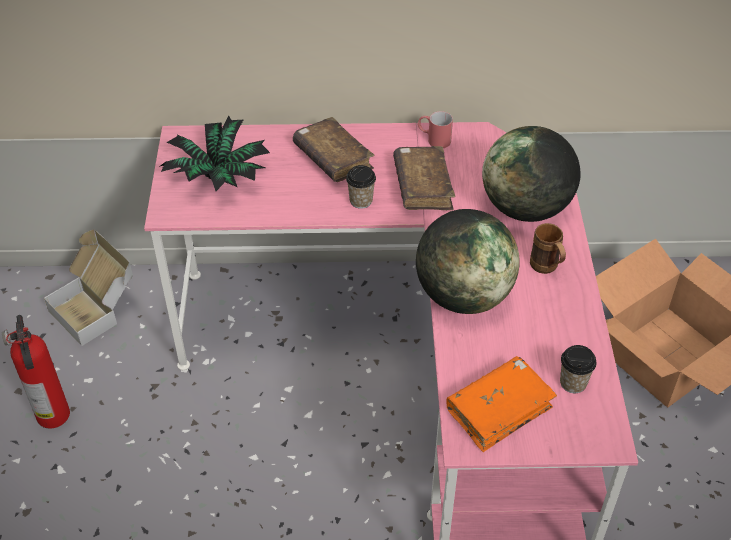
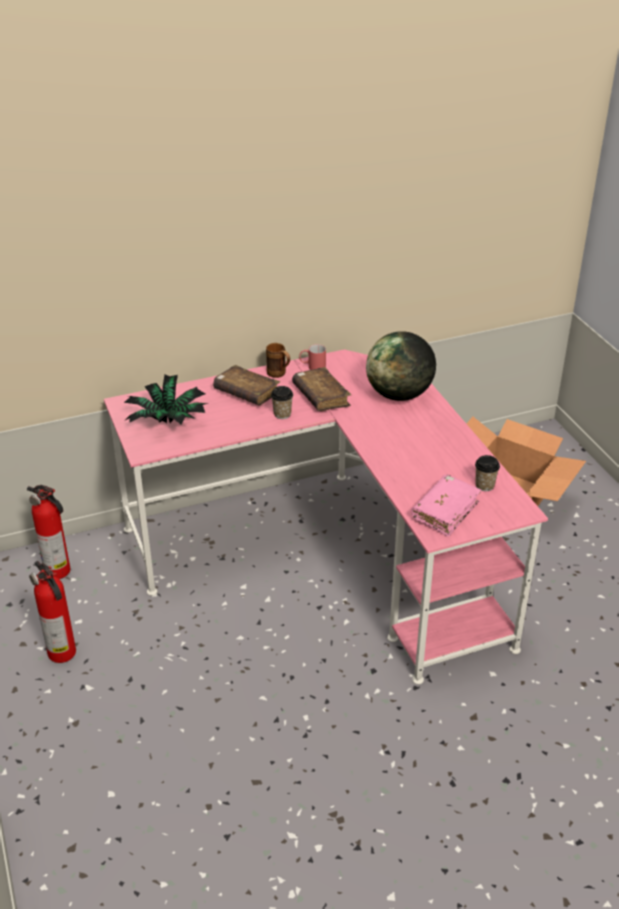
camera: 20 degrees left, 10 degrees down
cardboard box [44,229,133,346] -> fire extinguisher [27,485,70,579]
globe [416,209,520,314] -> none
orange book [446,356,557,452] -> pink book [412,475,482,537]
brown mug [530,223,566,274] -> brown mug moved to [266,343,290,378]

